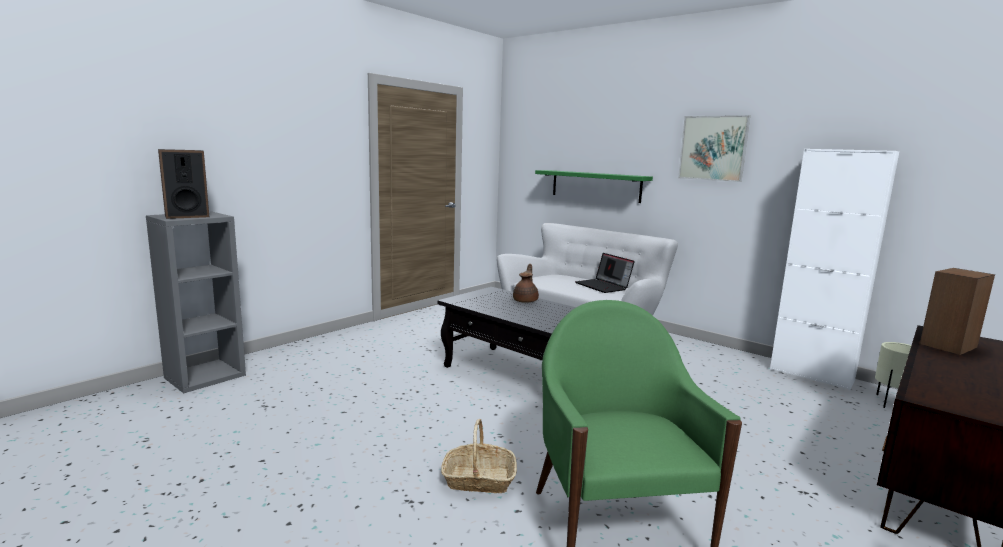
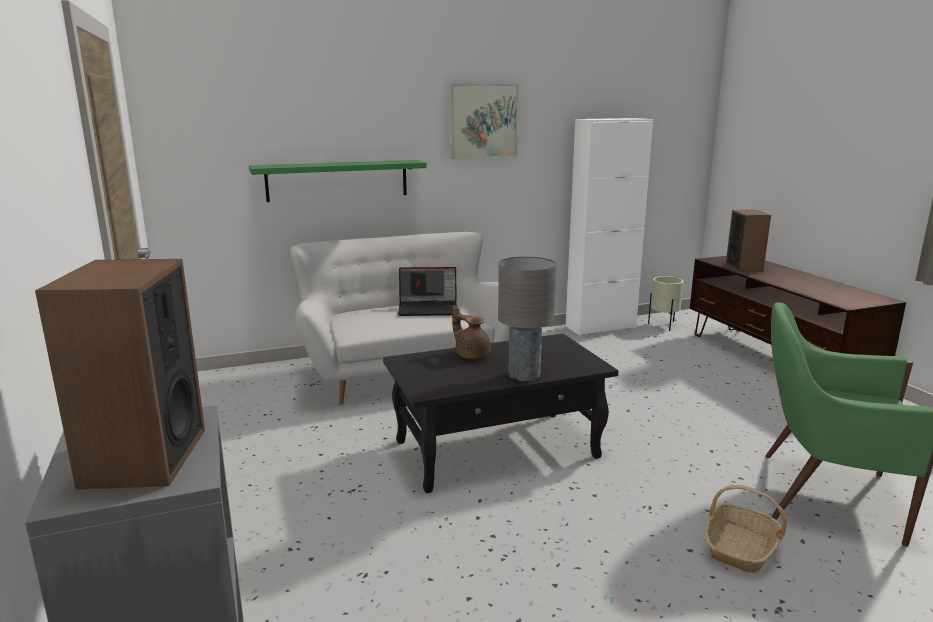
camera: 60 degrees left, 5 degrees up
none -> grey table lamp [498,256,557,381]

